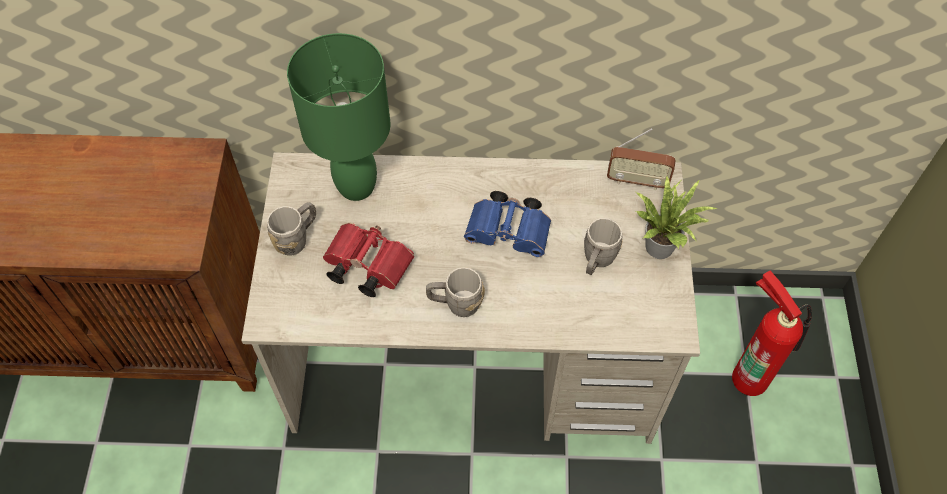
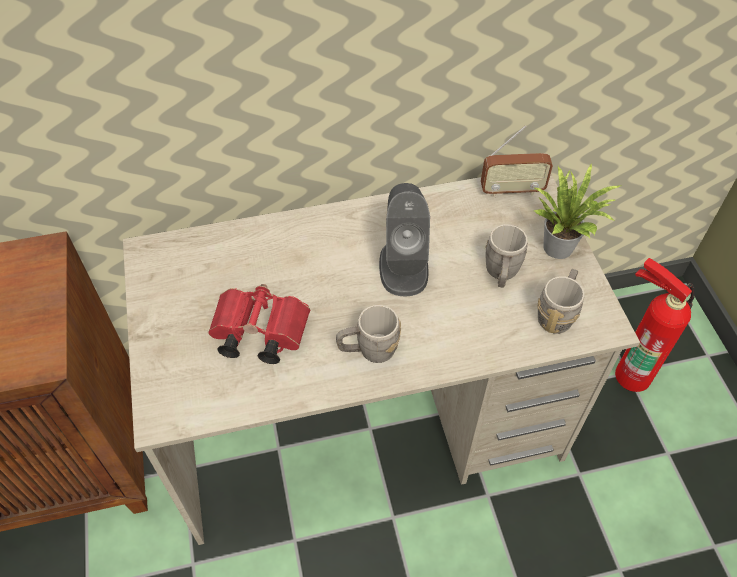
camera: 15 degrees left, 5 degrees down
grey mug [267,202,316,256] -> grey mug moved to [537,269,584,334]
green table lamp [287,33,391,201] -> none
blue binoculars [464,191,551,257] -> grey speaker [379,183,430,296]

